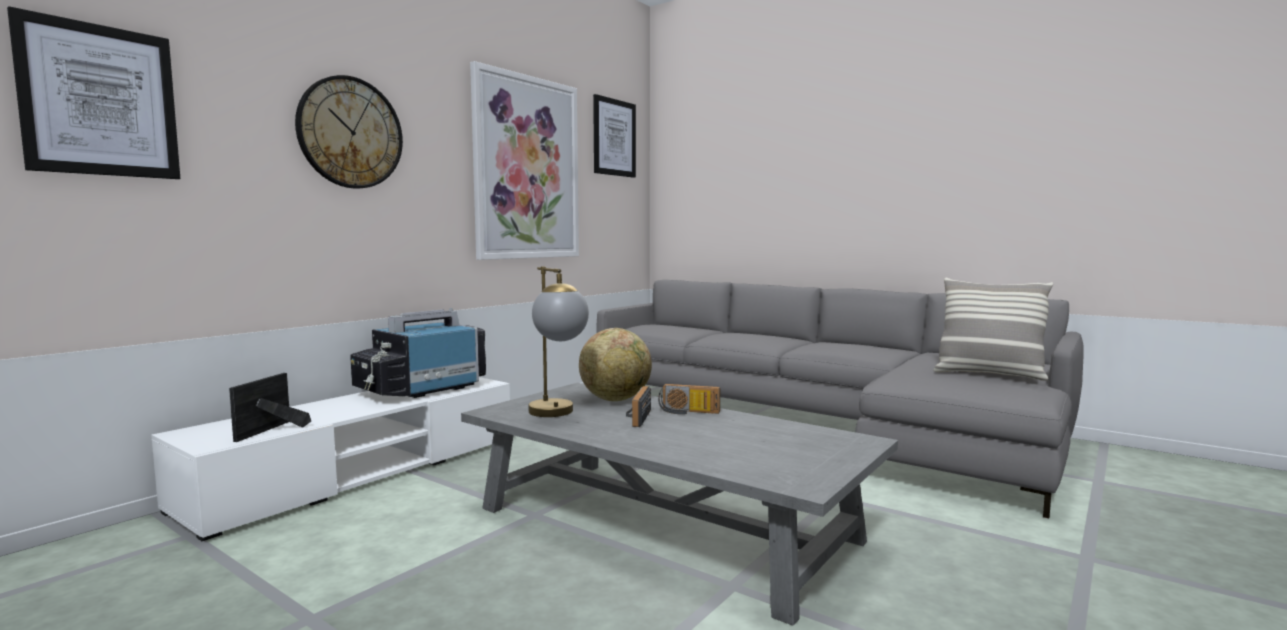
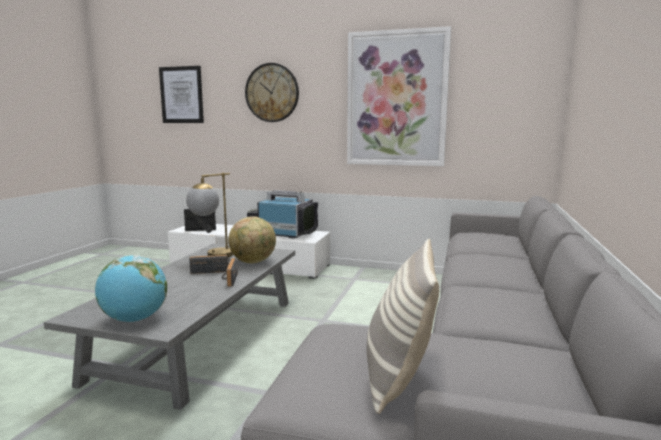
camera: 70 degrees right, 5 degrees up
picture [593,94,636,178] -> none
none -> globe [95,255,167,322]

